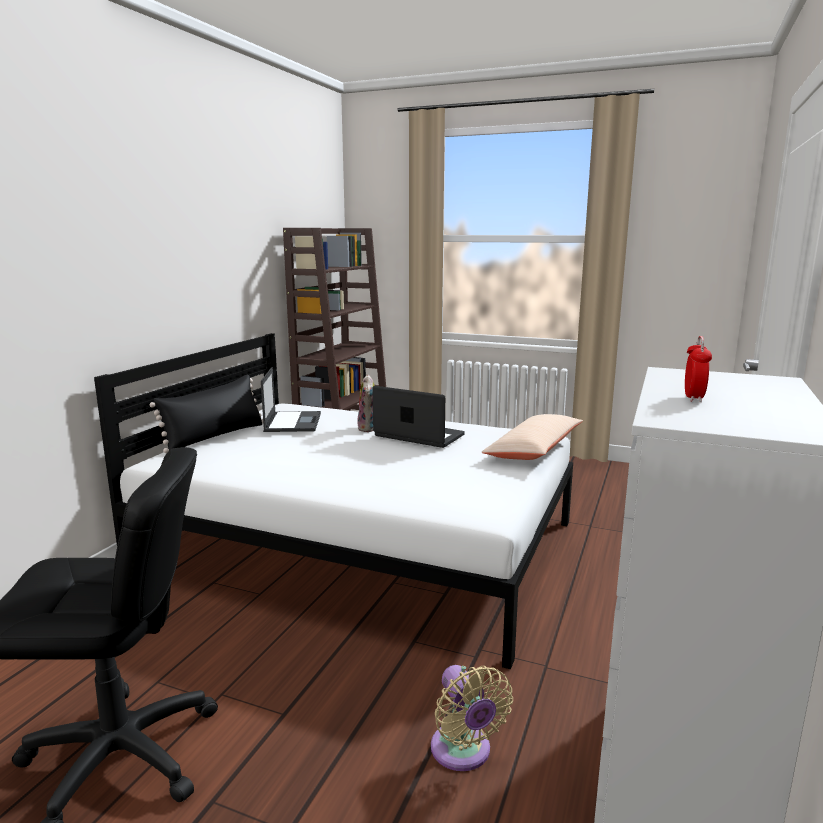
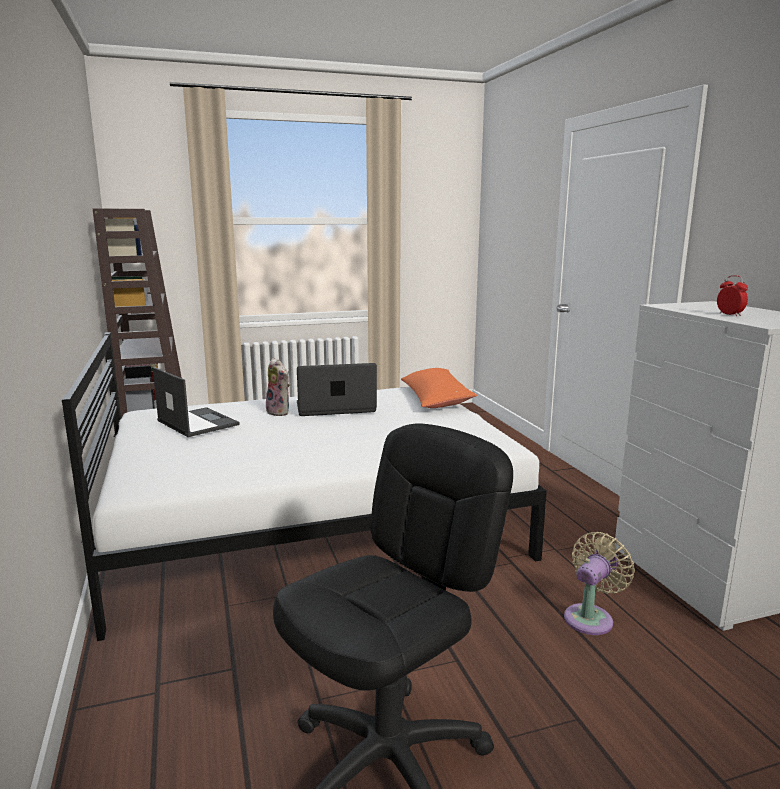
camera: 40 degrees left, 0 degrees up
black pillow [149,374,263,453] -> none
beige fan [431,665,513,771] -> beige fan turned 75 degrees counterclockwise [564,532,635,635]
beige pillow [482,414,583,460] -> orange pillow [401,368,477,408]

